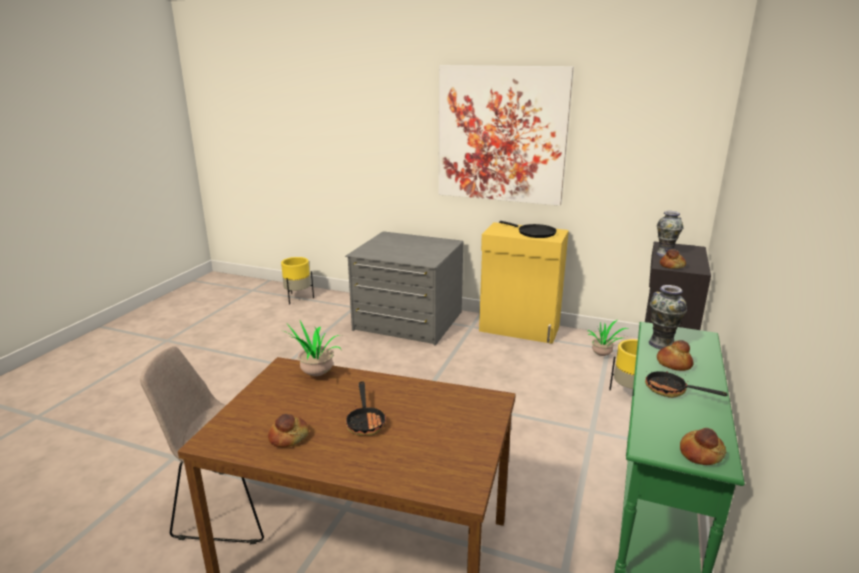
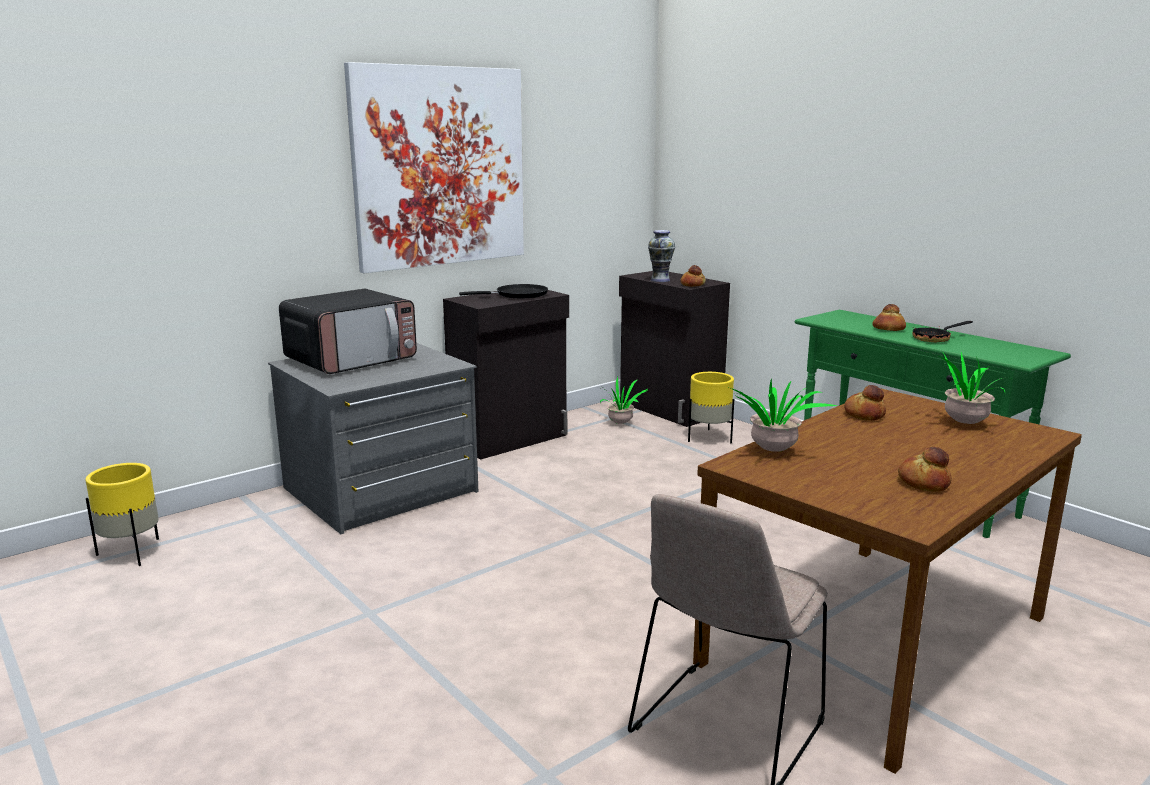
camera: 60 degrees left, 5 degrees down
frying pan [346,381,386,436] -> none
yellow cabinet [479,222,569,344] -> black cabinet [443,290,569,459]
vase [649,285,687,349] -> none
bread [680,428,726,465] -> bread moved to [844,385,886,421]
none -> microwave [279,289,417,374]
none -> potted plant [929,352,1013,424]

